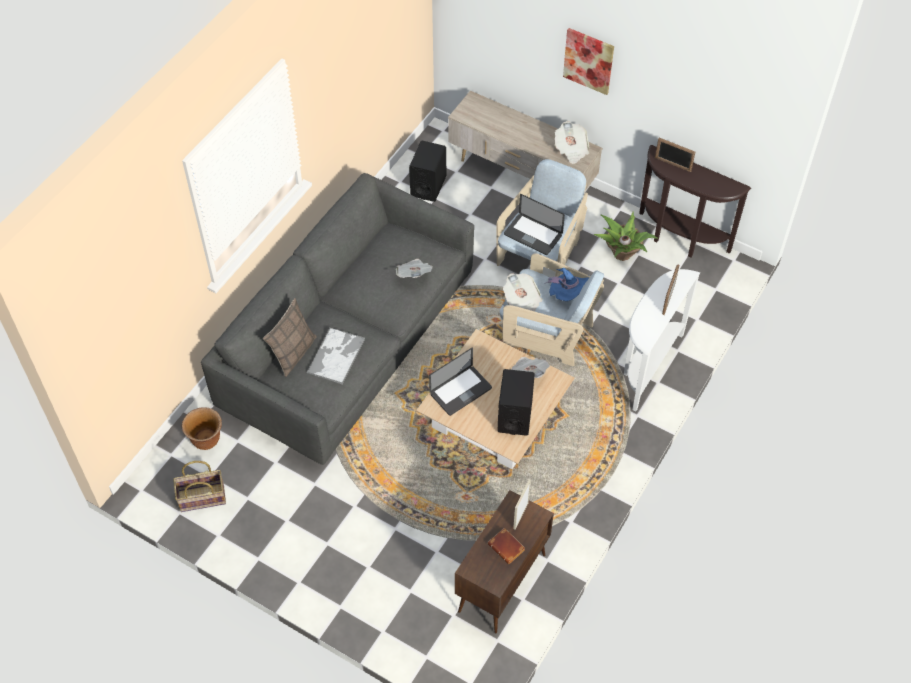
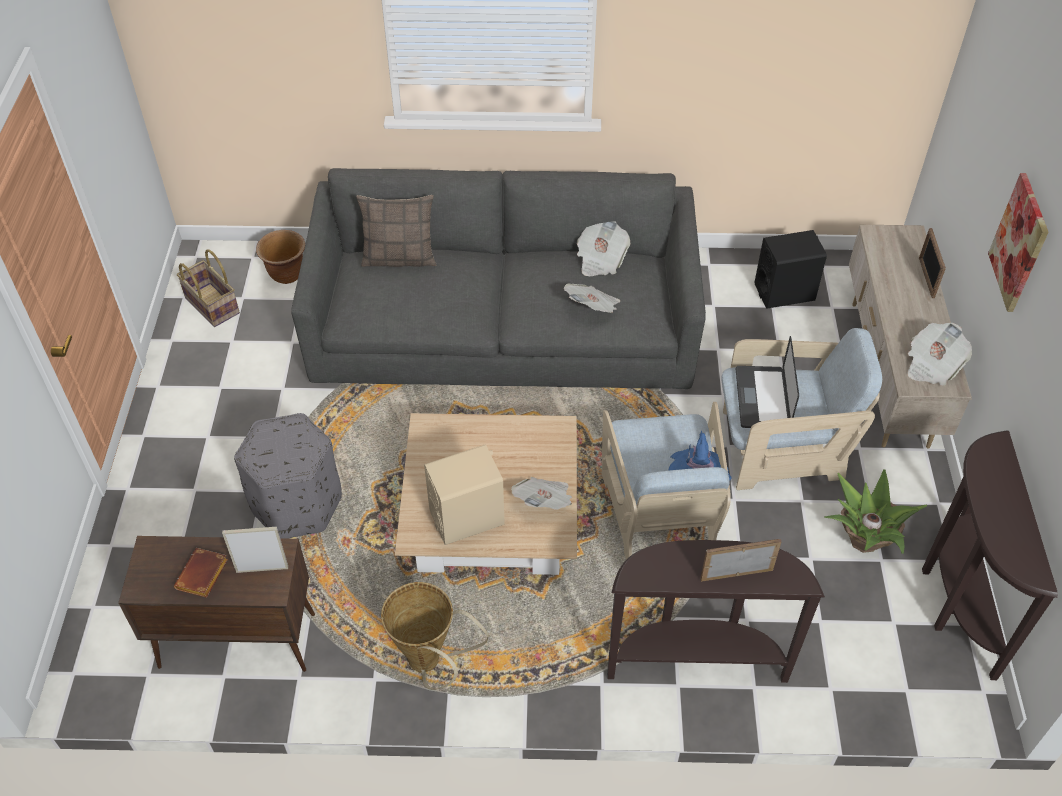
camera: 60 degrees right, 5 degrees down
tray [307,328,365,385] -> none
laptop [429,348,492,416] -> none
black speaker [497,369,535,436] -> beige speaker [424,444,505,545]
newspaper [503,273,543,311] -> newspaper moved to [577,221,630,276]
white console table [624,269,700,411] -> brown console table [607,540,825,683]
picture frame [655,138,695,172] -> picture frame moved to [919,228,946,298]
none -> grey ottoman [234,413,342,539]
none -> basket [381,582,489,690]

